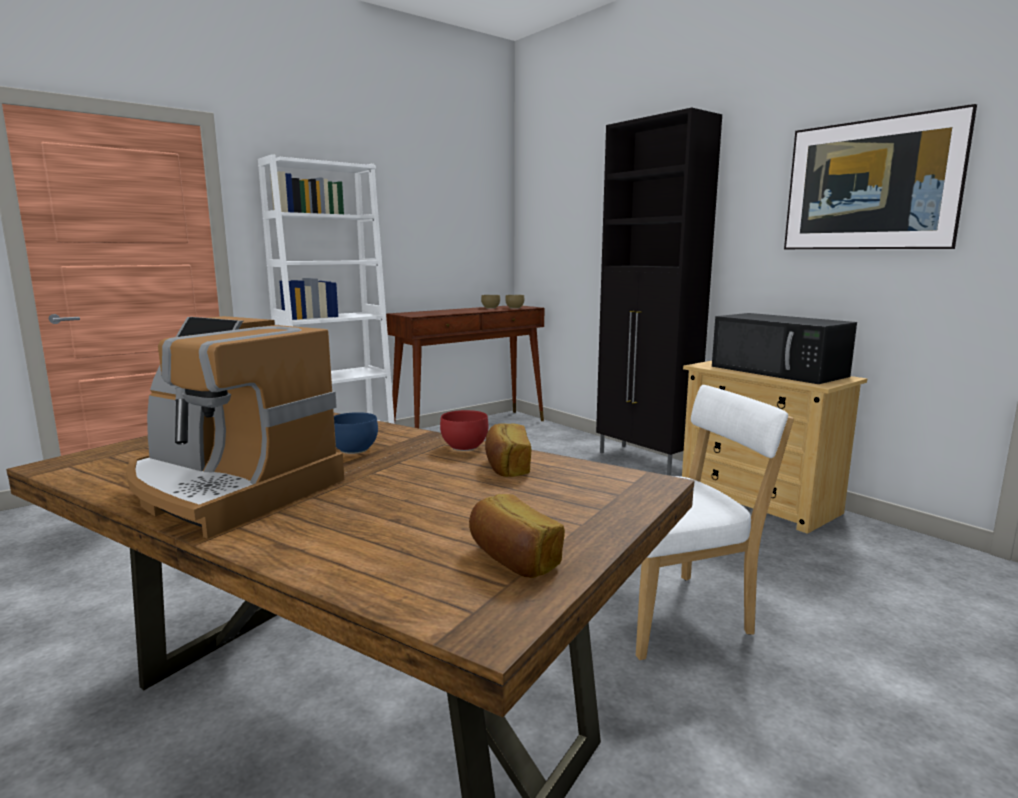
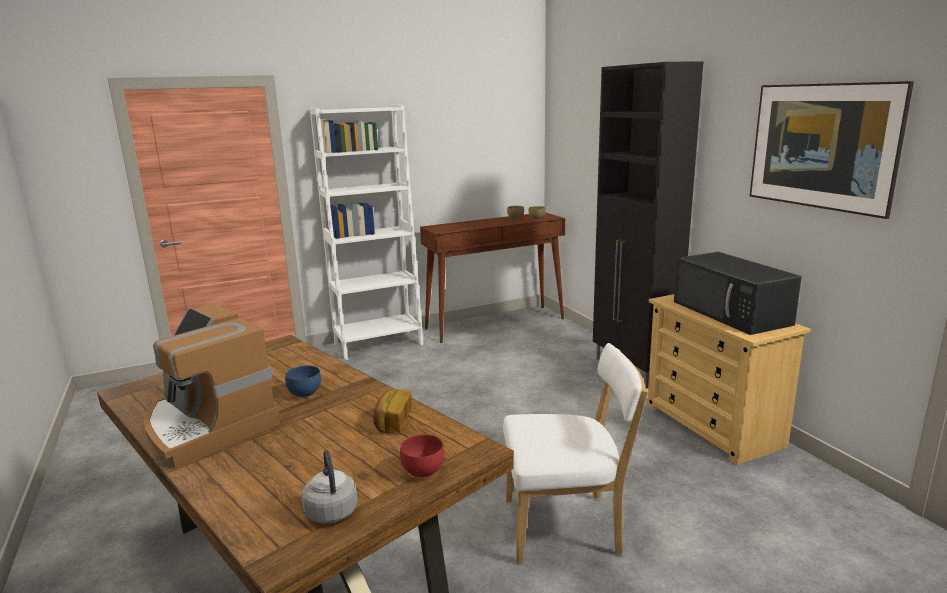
camera: 15 degrees right, 5 degrees up
red bowl [440,410,489,451] -> red bowl moved to [400,434,444,478]
bread [469,494,565,578] -> grey kettle [302,450,357,524]

